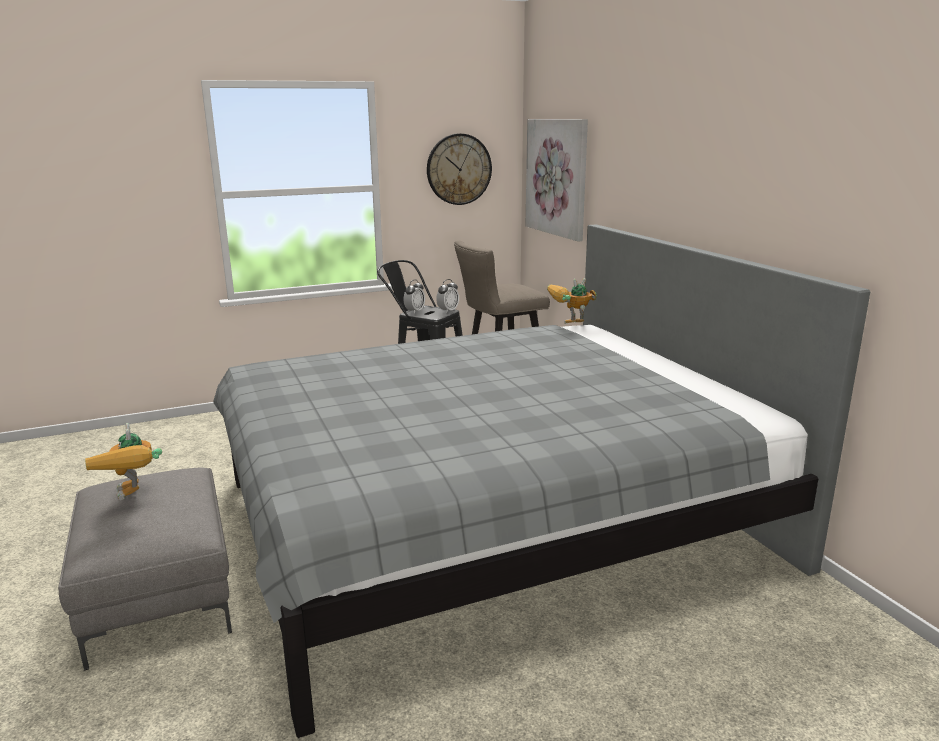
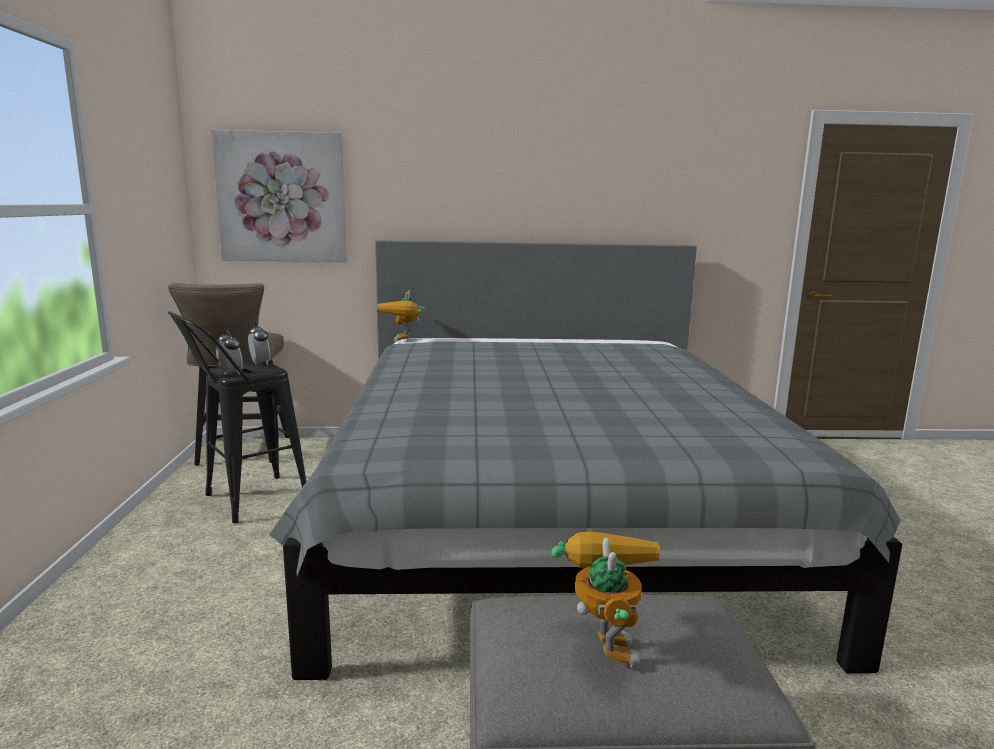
camera: 70 degrees left, 5 degrees down
toy robot [85,423,162,500] -> toy robot turned 90 degrees counterclockwise [551,531,660,669]
wall clock [427,133,492,205] -> none

